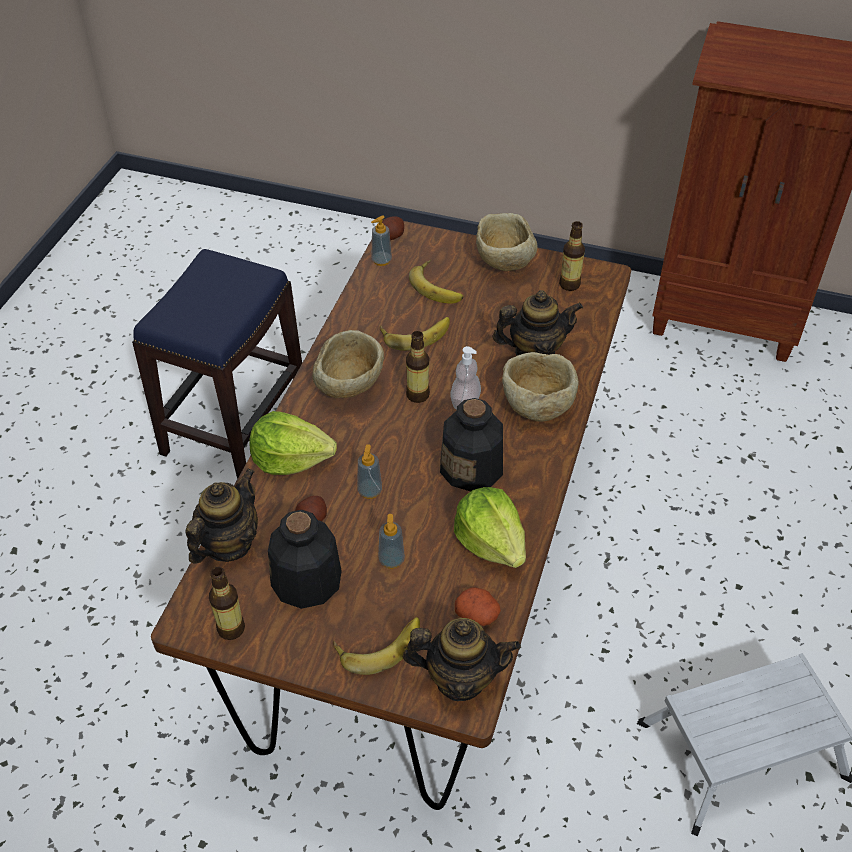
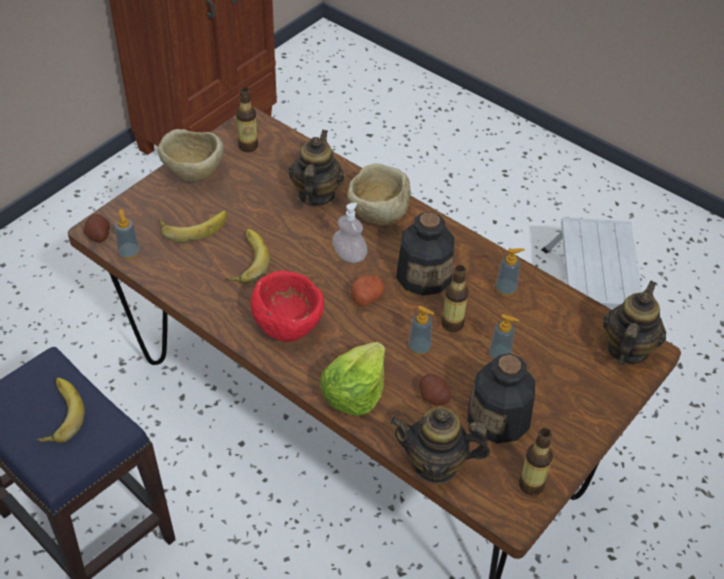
camera: 70 degrees left, 0 degrees up
teapot [185,469,258,564] -> teapot turned 45 degrees counterclockwise [390,407,490,484]
beige bowl [312,330,384,398] -> red bowl [251,270,324,342]
banana [333,617,420,675] -> banana moved to [36,378,85,443]
bottle [406,331,430,403] -> bottle moved to [441,265,469,332]
lettuce [454,487,526,568] -> soap dispenser [496,248,525,296]
potato [455,587,501,626] -> potato moved to [351,275,385,306]

